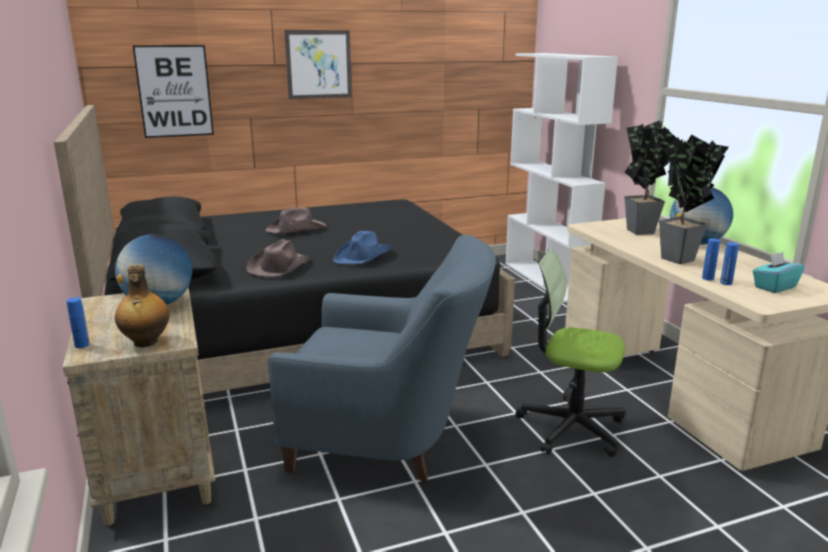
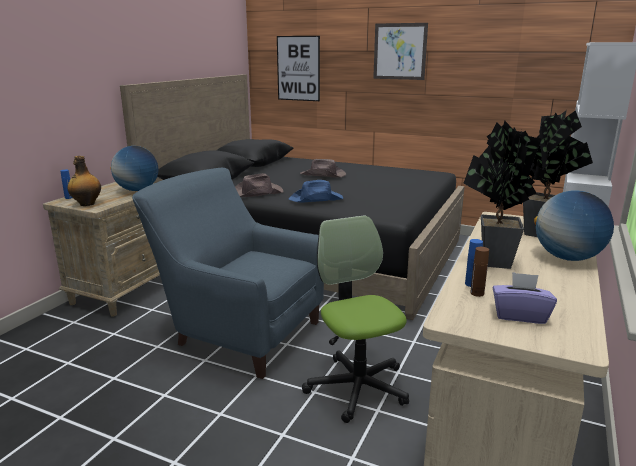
camera: 45 degrees right, 0 degrees up
blue armchair [268,235,496,481] -> blue armchair turned 150 degrees clockwise [132,168,324,379]
blue bottle [720,242,739,285] -> brown bottle [470,247,489,297]
turquoise tissue box [752,252,805,293] -> purple tissue box [492,272,557,324]

